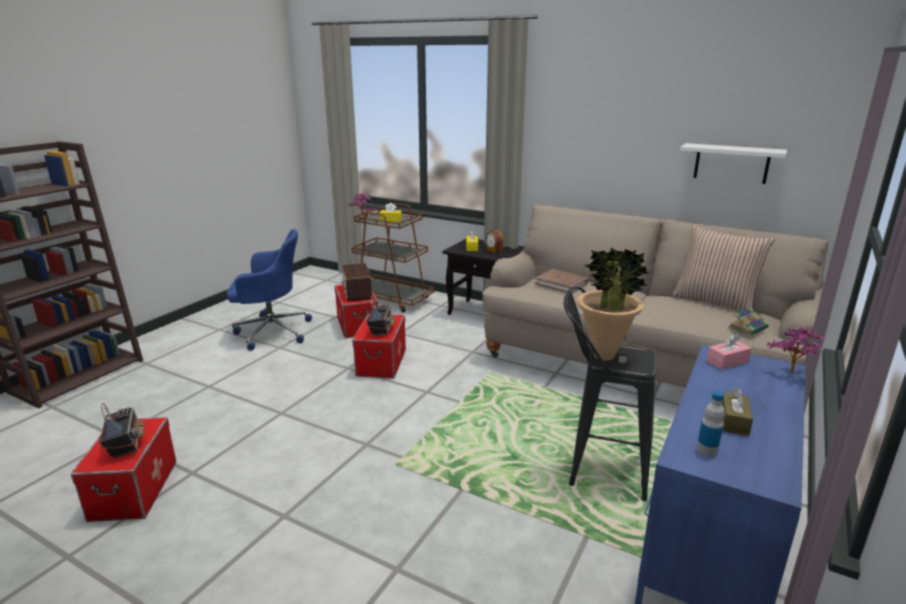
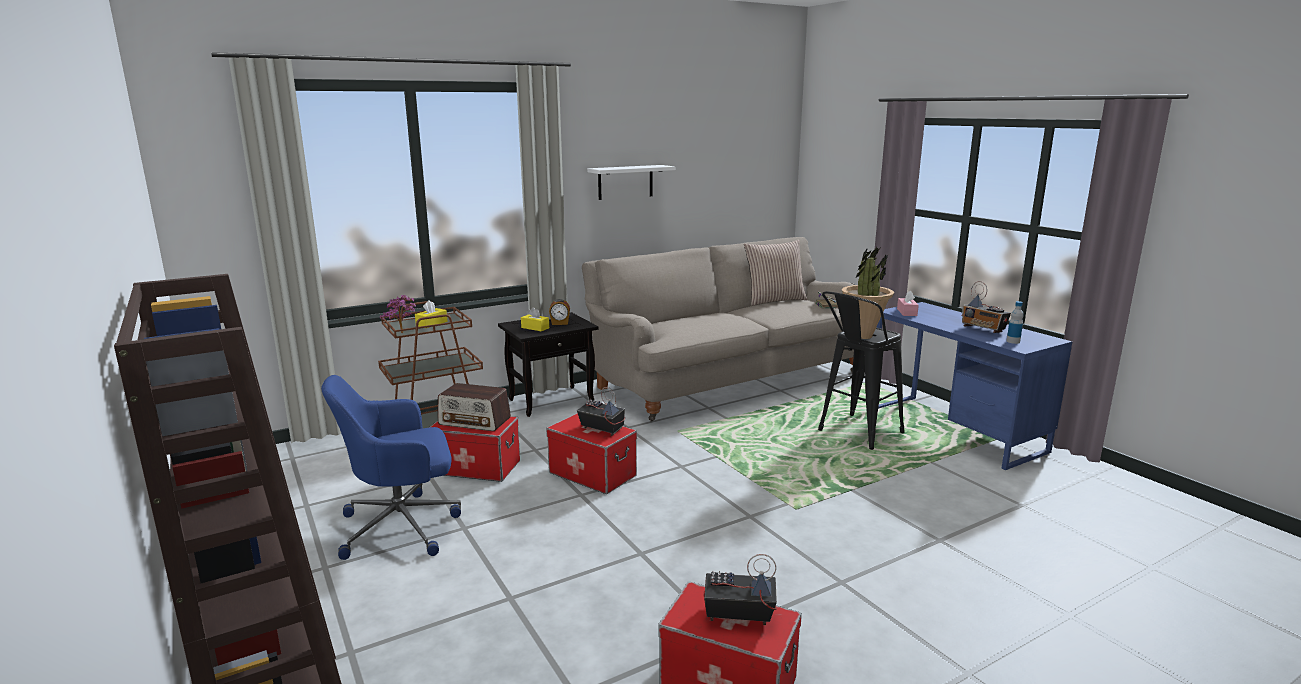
camera: 60 degrees left, 5 degrees down
blue office chair [227,229,312,351] -> blue office chair turned 135 degrees counterclockwise [321,375,461,560]
brown book [535,269,588,293] -> none
white shelf [680,143,787,184] -> white shelf moved to [587,165,675,200]
brown tissue box [721,387,753,436] -> radio [961,281,1011,333]
potted plant [767,327,824,373] -> none

